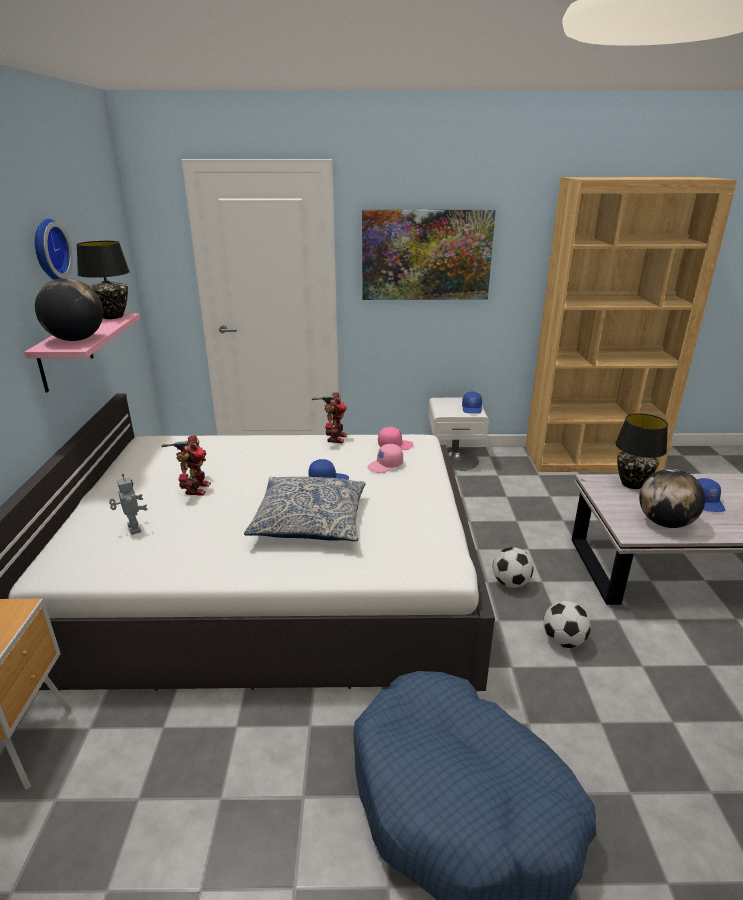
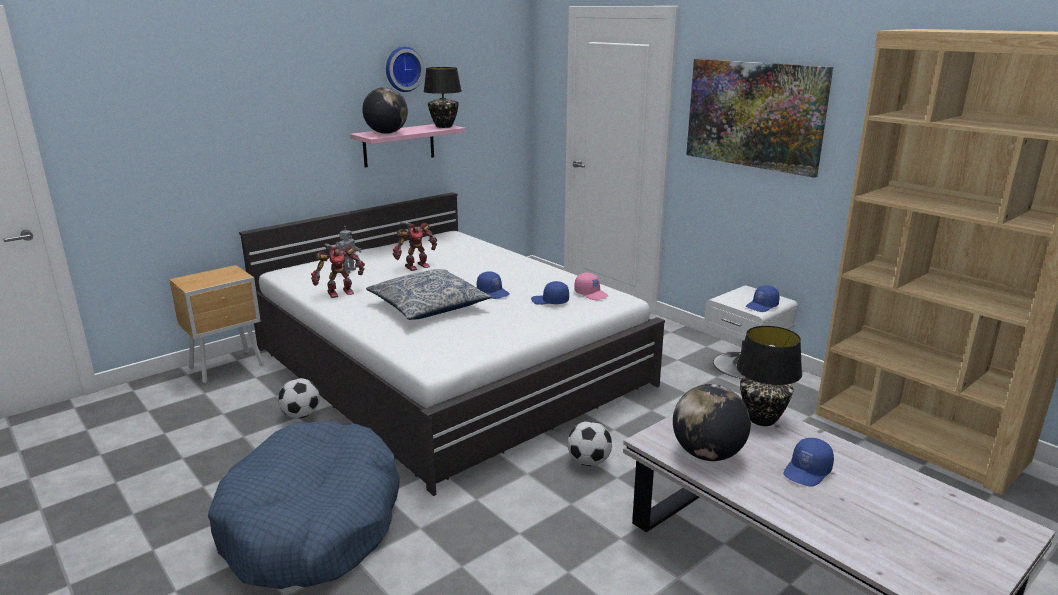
camera: 50 degrees right, 5 degrees down
toy robot [312,392,347,443] -> toy robot moved to [311,243,365,298]
pink cap [367,444,403,473] -> blue cap [531,281,569,305]
football [543,601,591,648] -> football moved to [278,378,320,419]

